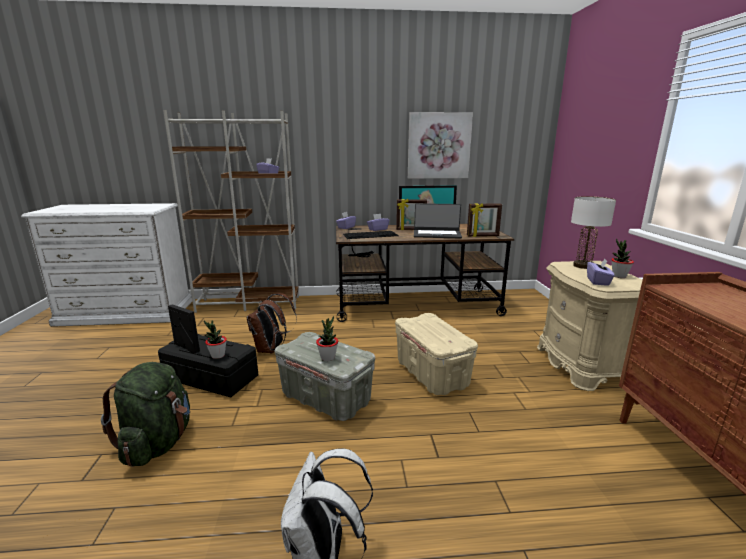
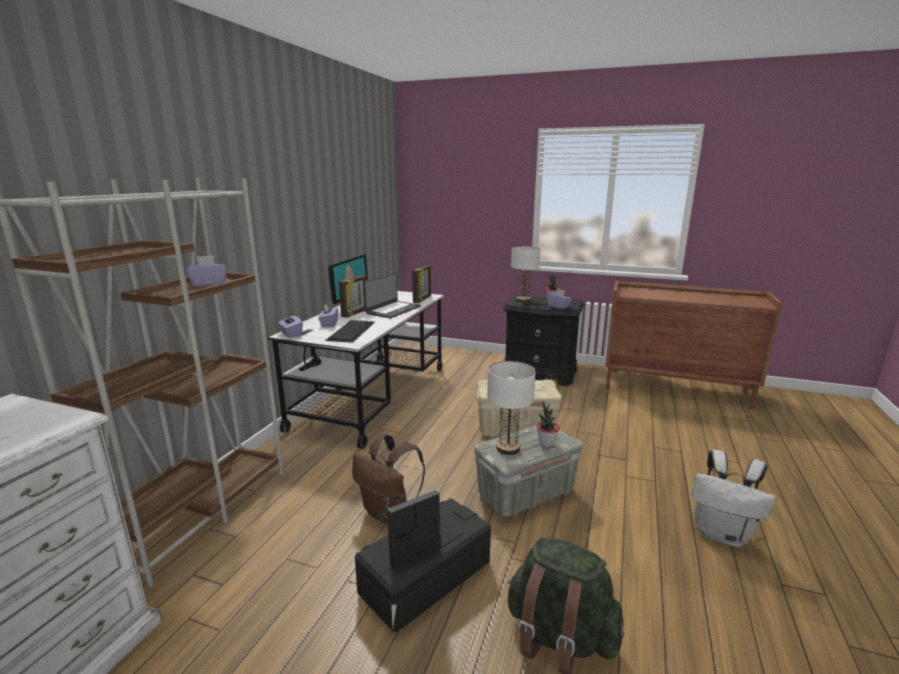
camera: 65 degrees left, 0 degrees up
potted plant [204,320,227,359] -> none
brown desk [336,224,514,322] -> white desk [268,291,444,449]
picture [408,112,473,179] -> none
beige nightstand [537,261,642,391] -> black nightstand [503,295,584,386]
none -> table lamp [487,361,536,455]

